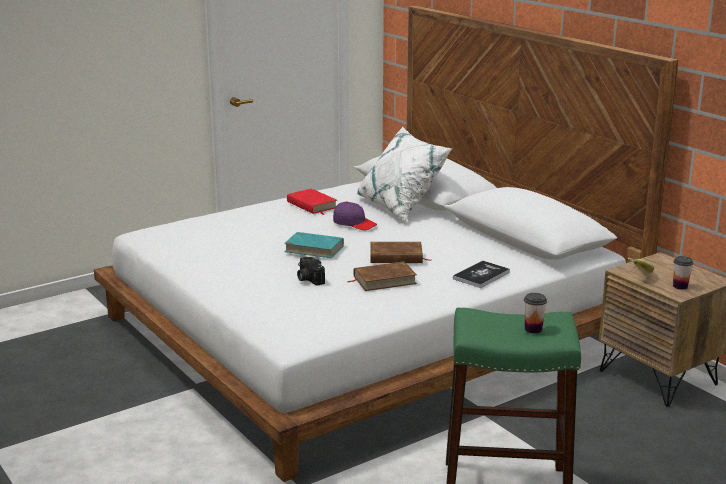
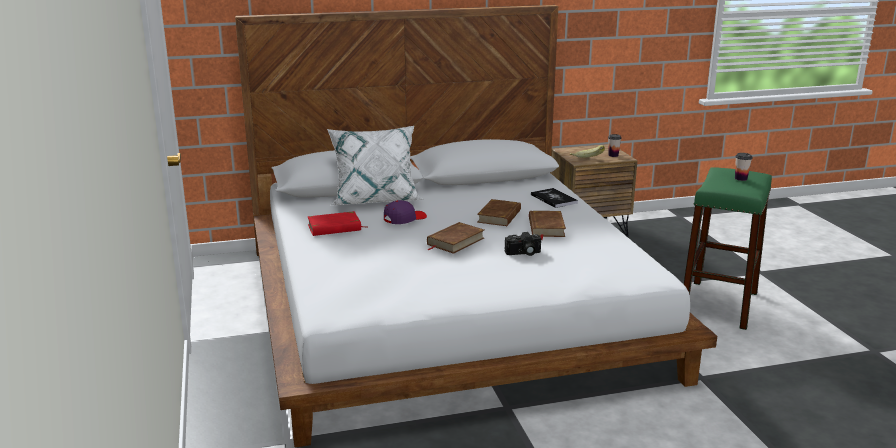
camera: 70 degrees left, 0 degrees up
turquoise book [284,232,344,258] -> brown book [427,222,484,254]

